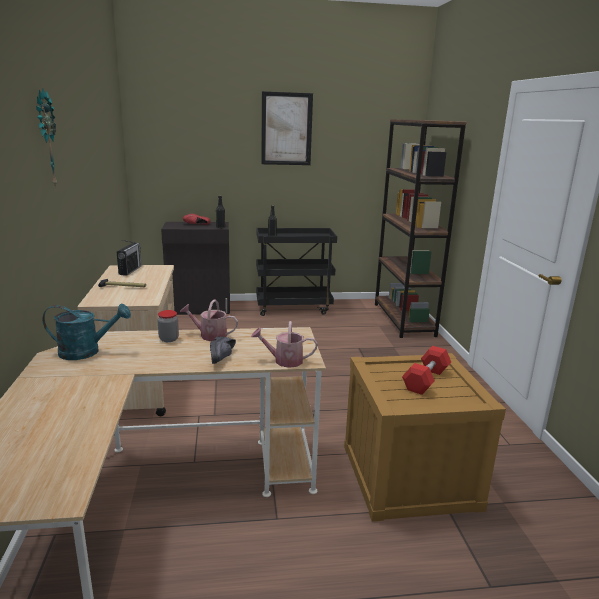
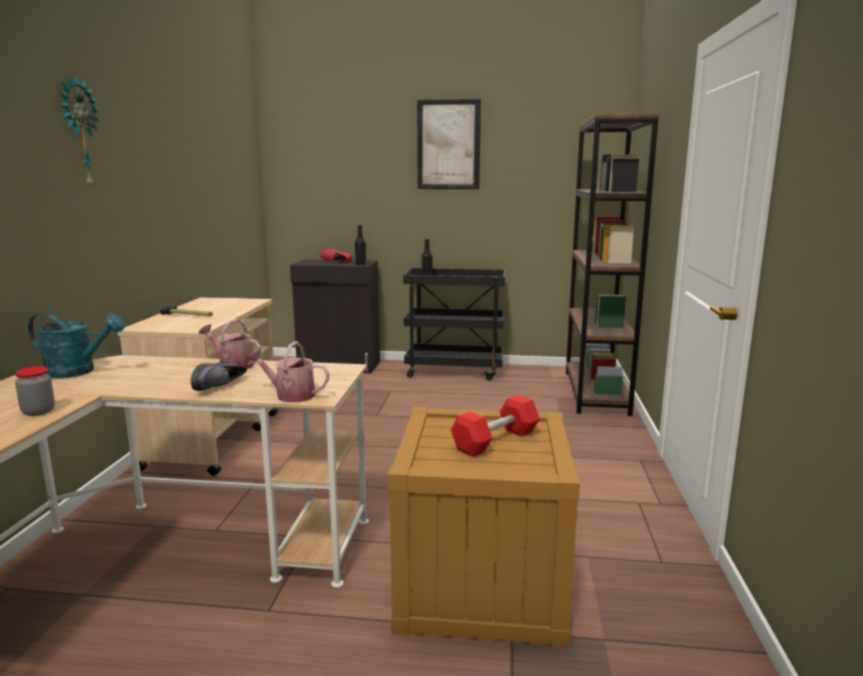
camera: 15 degrees right, 5 degrees down
radio [117,240,141,276] -> none
jar [158,310,179,342] -> jar moved to [15,366,55,416]

